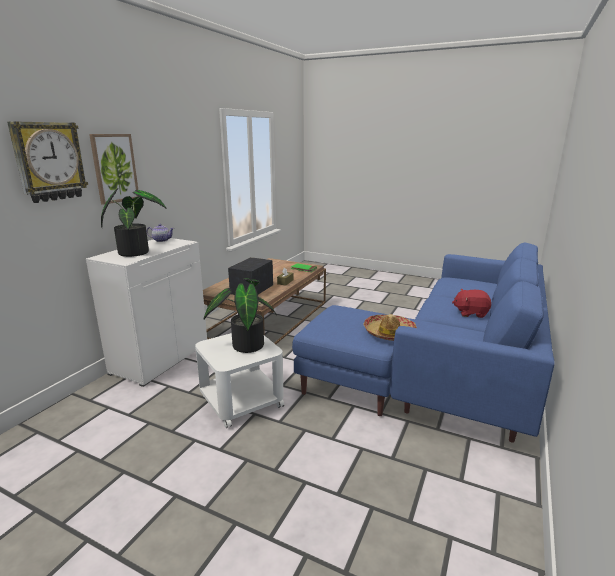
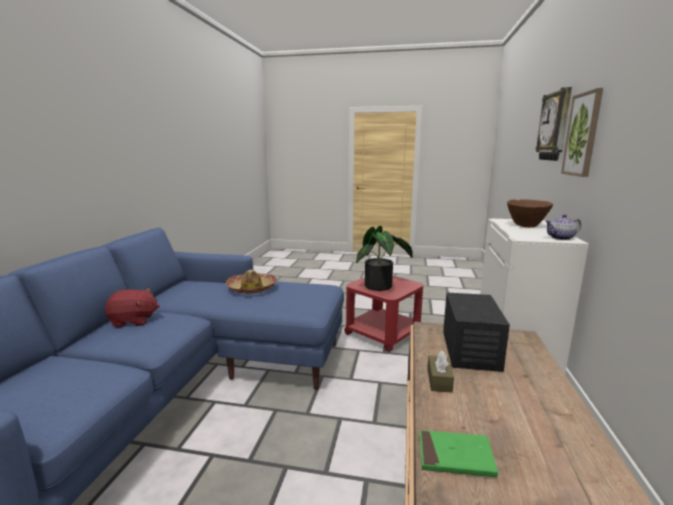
camera: 165 degrees right, 5 degrees down
potted plant [101,188,167,257] -> brown bowl [507,199,553,227]
white side table [195,333,284,428] -> red side table [344,276,423,352]

